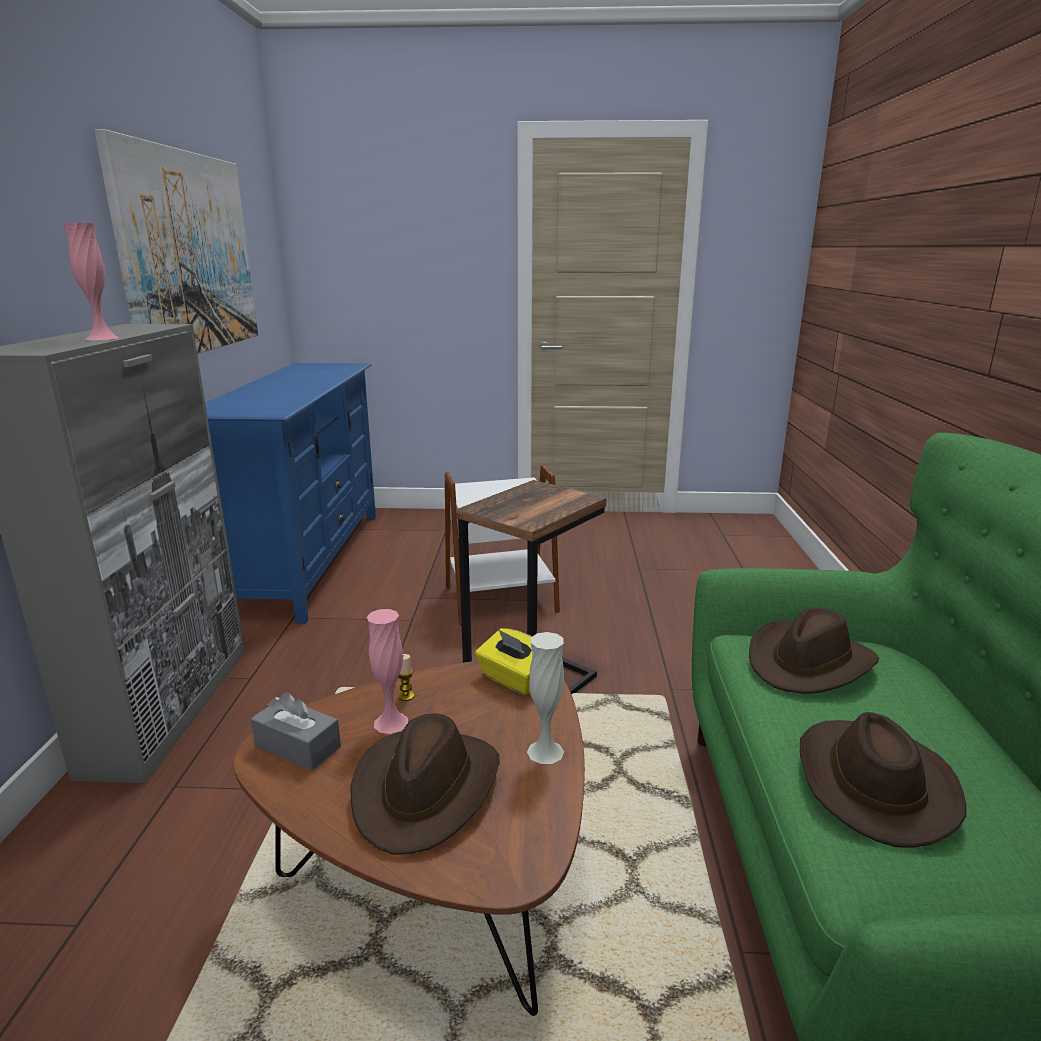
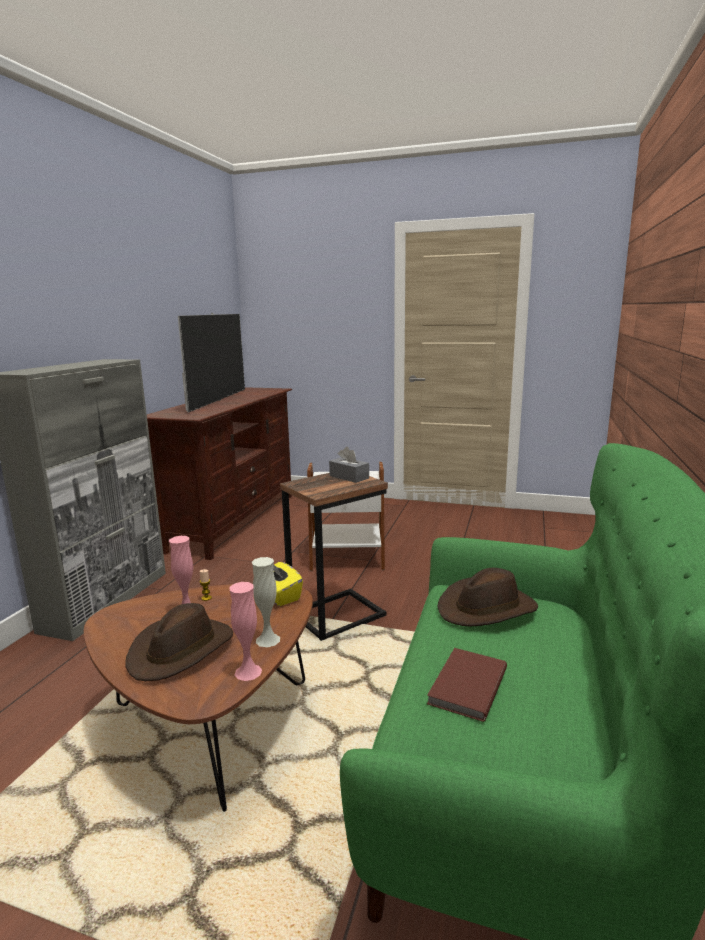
camera: 15 degrees right, 5 degrees down
pink vase [63,223,120,340] -> pink vase moved to [230,582,262,681]
picture [94,129,258,354] -> none
blue tv stand [205,363,376,624] -> brown tv stand [147,387,292,560]
grey tissue box [251,692,341,771] -> grey tissue box moved to [329,447,369,483]
brown hat [800,712,966,848] -> brown book [427,648,507,722]
none -> television [178,313,245,413]

